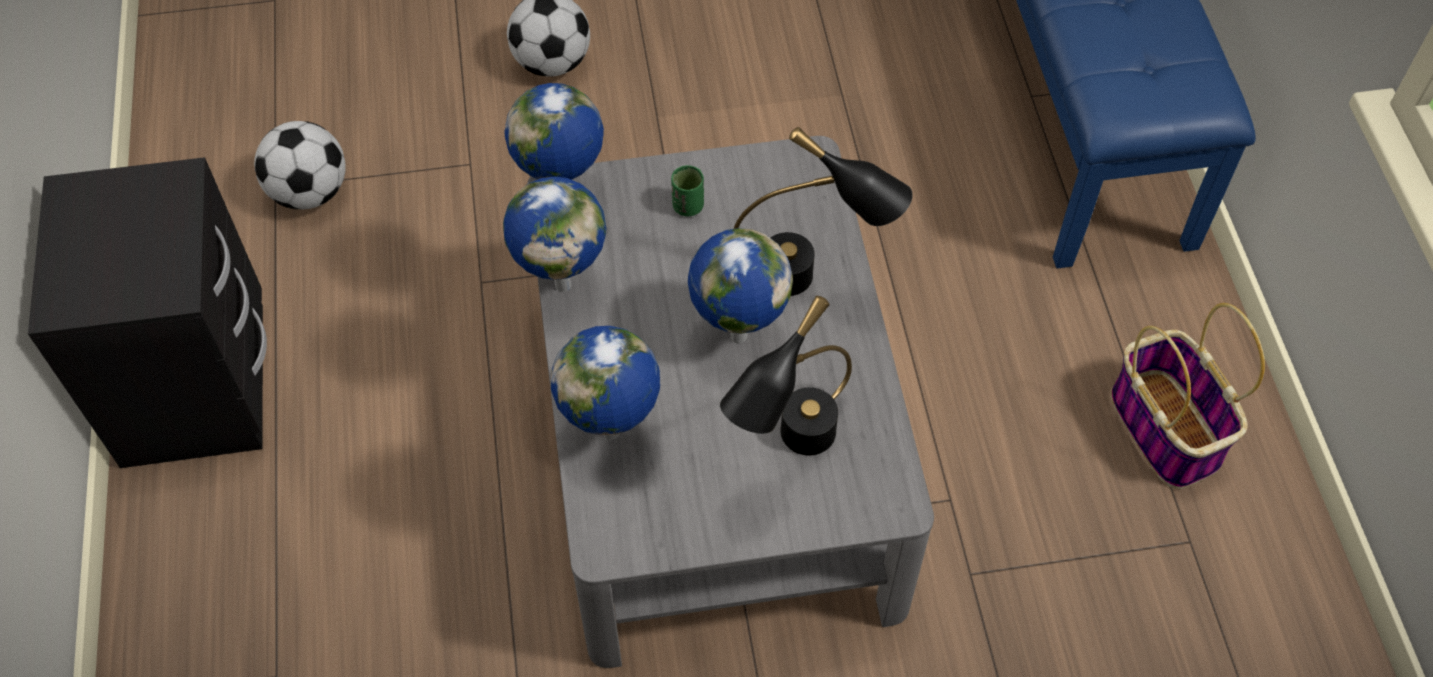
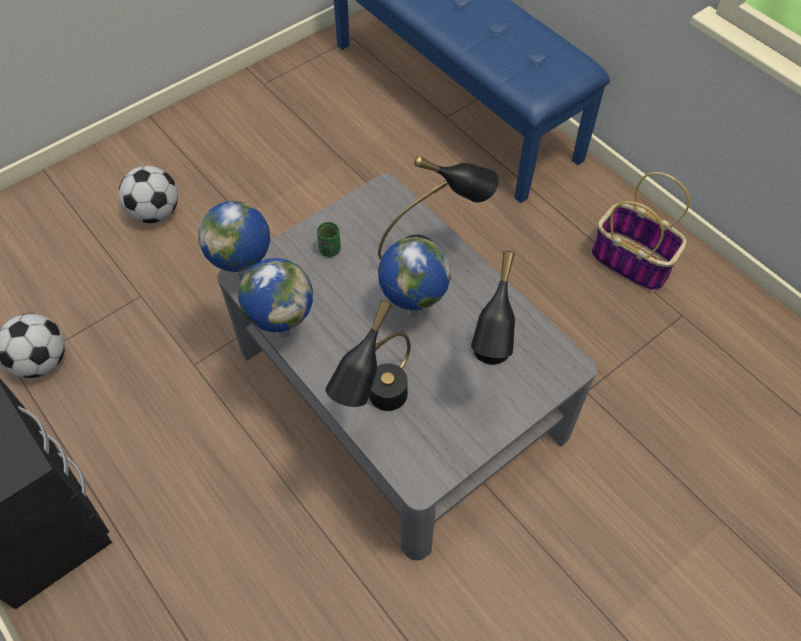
camera: 30 degrees left, 0 degrees up
globe [551,326,660,440] -> black table lamp [325,300,411,411]

